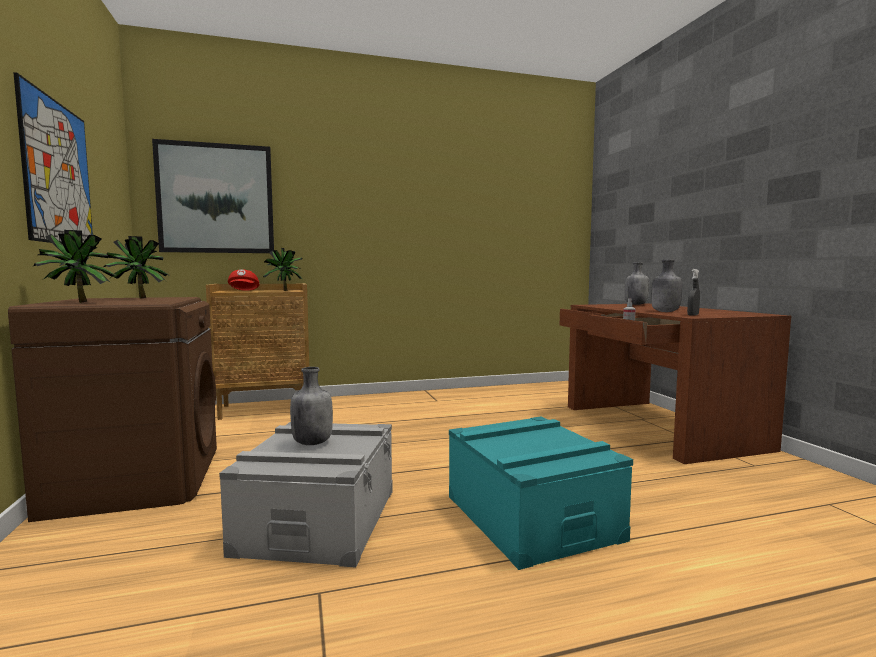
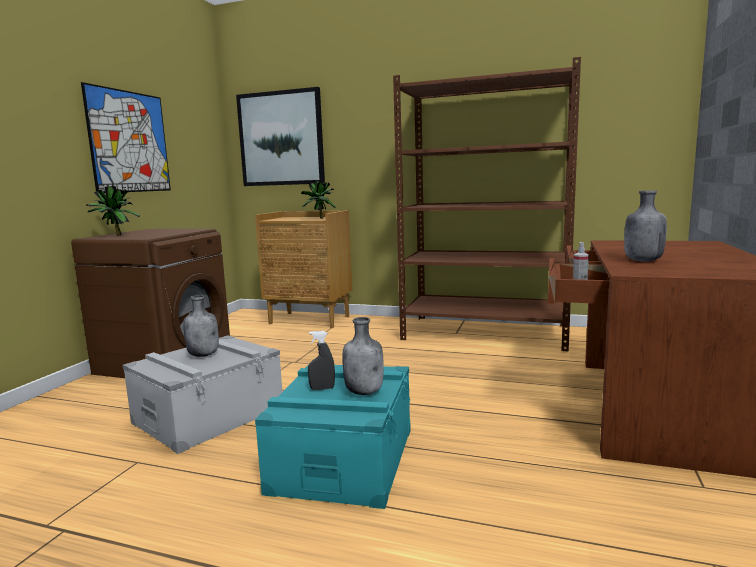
camera: 35 degrees right, 5 degrees up
potted plant [104,236,170,299] -> none
red cap [228,269,259,291] -> none
grey bottle [625,262,649,305] -> grey bottle moved to [343,317,384,395]
grey spray bottle [687,269,700,316] -> grey spray bottle moved to [308,331,335,390]
none -> brown bookcase [393,57,581,351]

